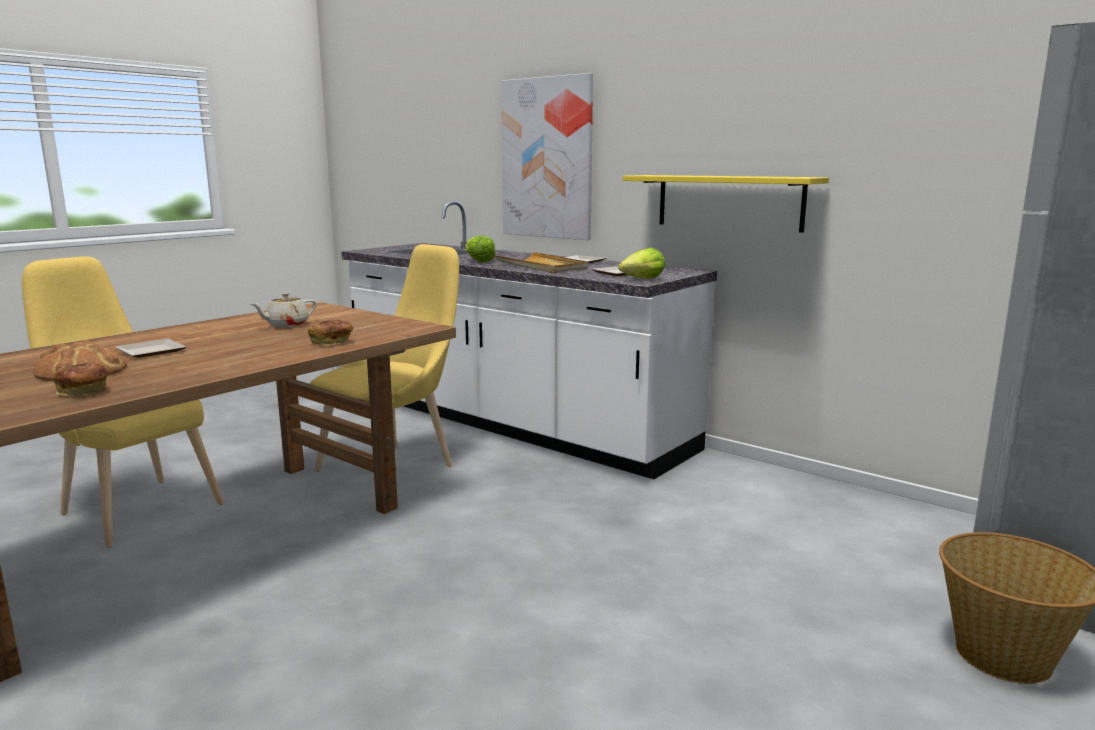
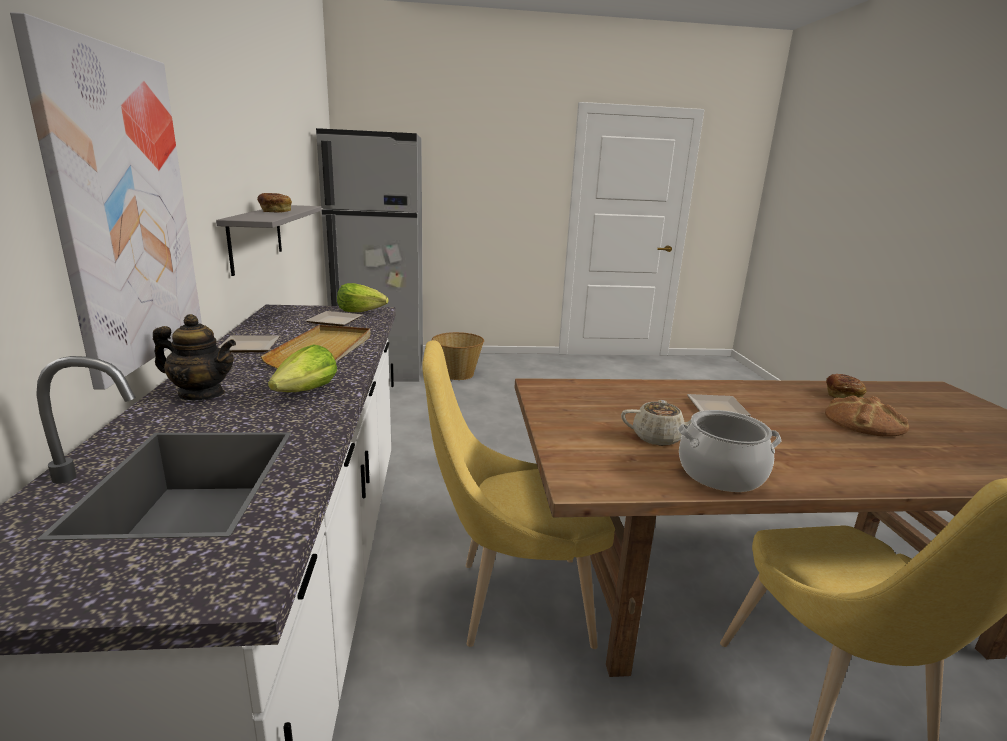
camera: 135 degrees left, 5 degrees up
plate [115,339,187,358] -> plate moved to [687,394,751,416]
bread [308,319,353,345] -> bread moved to [257,193,292,213]
yellow shelf [623,175,829,233] -> grey shelf [216,205,322,276]
none -> teapot [153,314,236,400]
none -> cooking pot [678,410,781,492]

